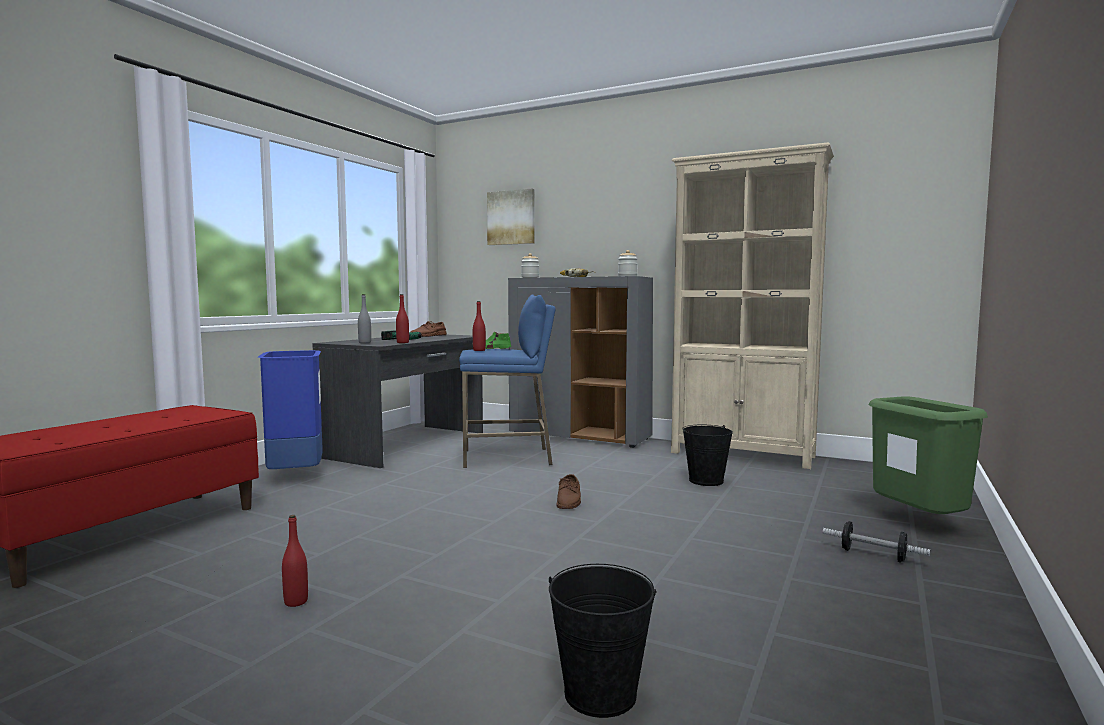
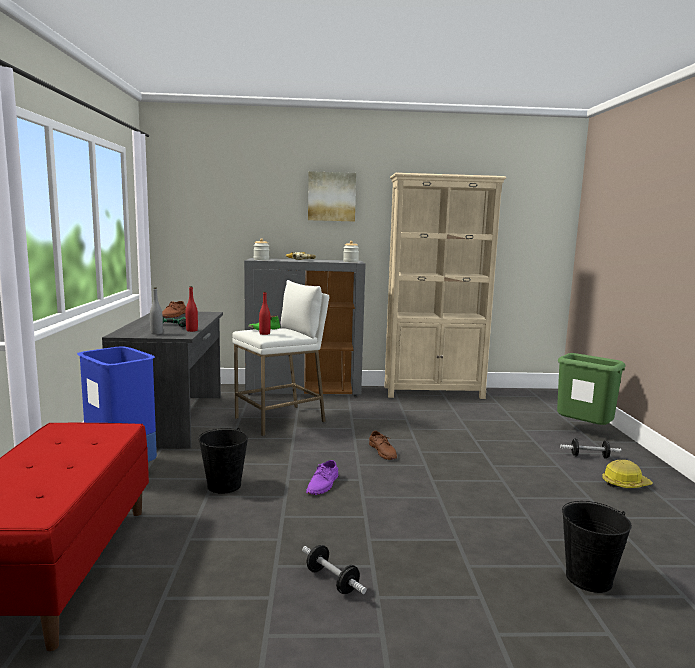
camera: 30 degrees left, 5 degrees up
red bottle [282,515,308,607] -> dumbbell [302,545,367,594]
blue stool [459,294,555,468] -> white stool [232,280,329,436]
picture [487,188,535,245] -> picture moved to [308,171,356,222]
black bucket [682,424,733,486] -> black bucket moved to [198,428,248,494]
none -> purple shoe [306,460,338,495]
none -> hard hat [602,460,653,488]

